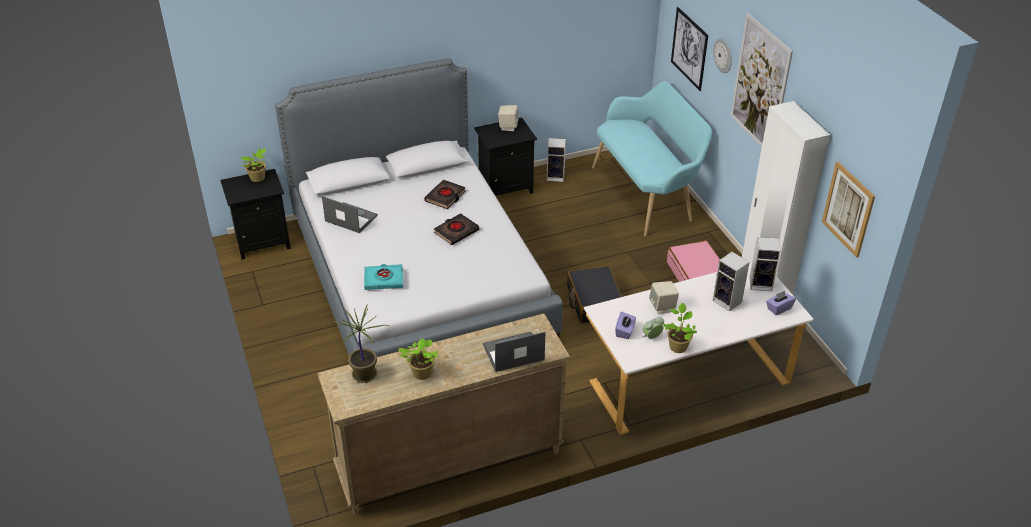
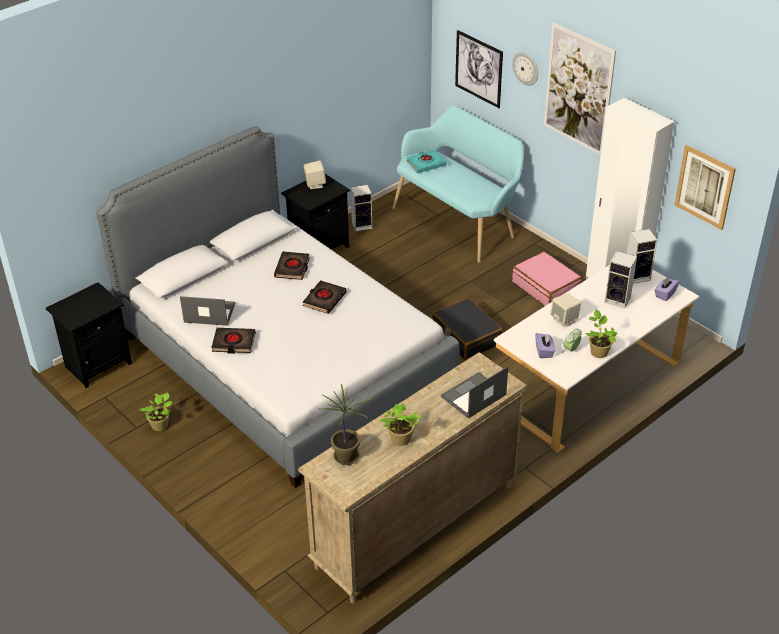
camera: 20 degrees left, 0 degrees up
potted plant [241,148,266,182] -> potted plant moved to [139,392,172,431]
turquoise book [364,264,403,290] -> turquoise book moved to [406,149,447,173]
none -> black book [211,328,256,354]

